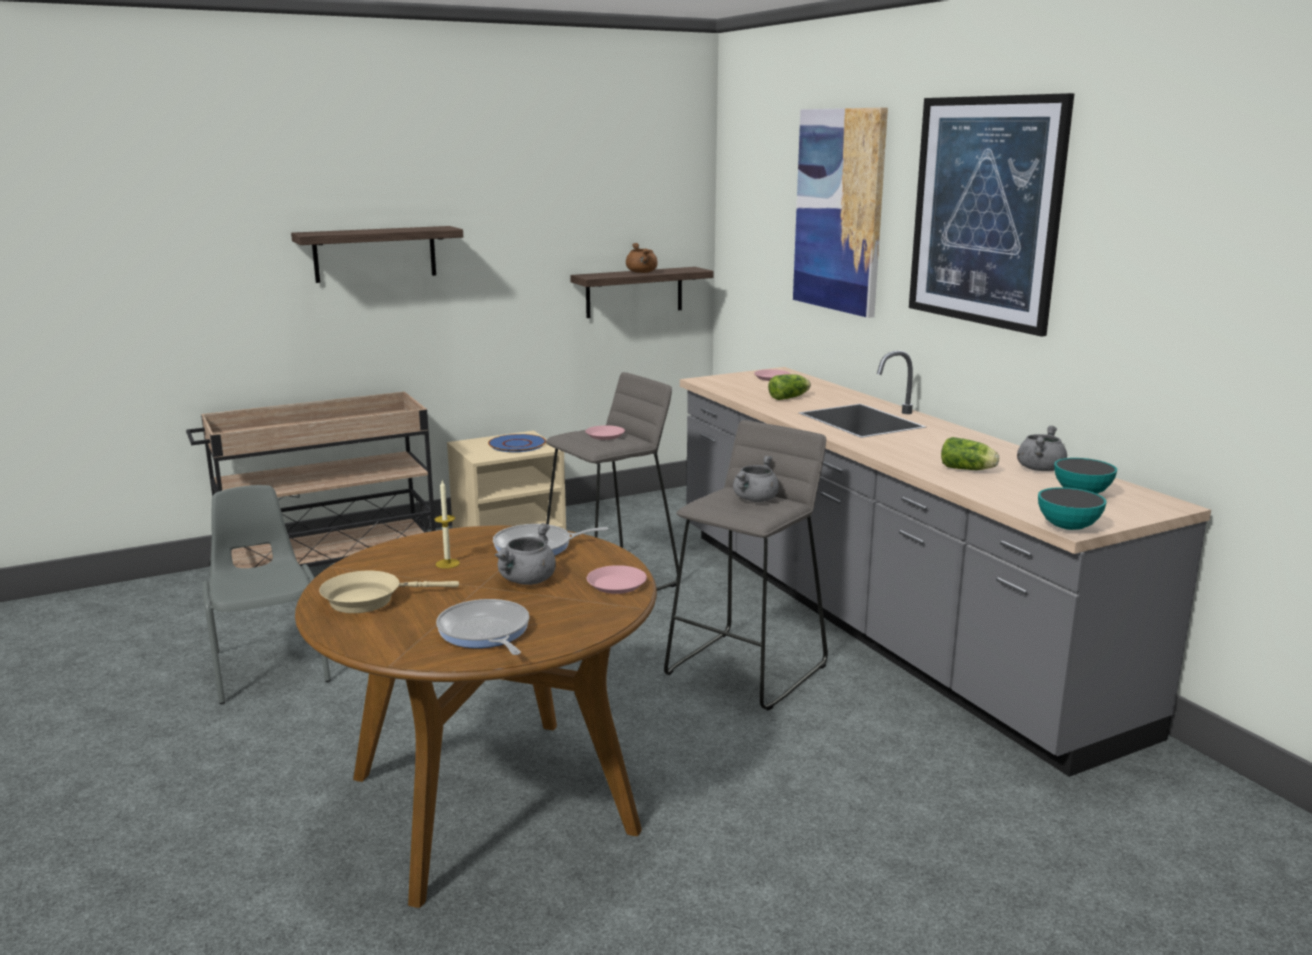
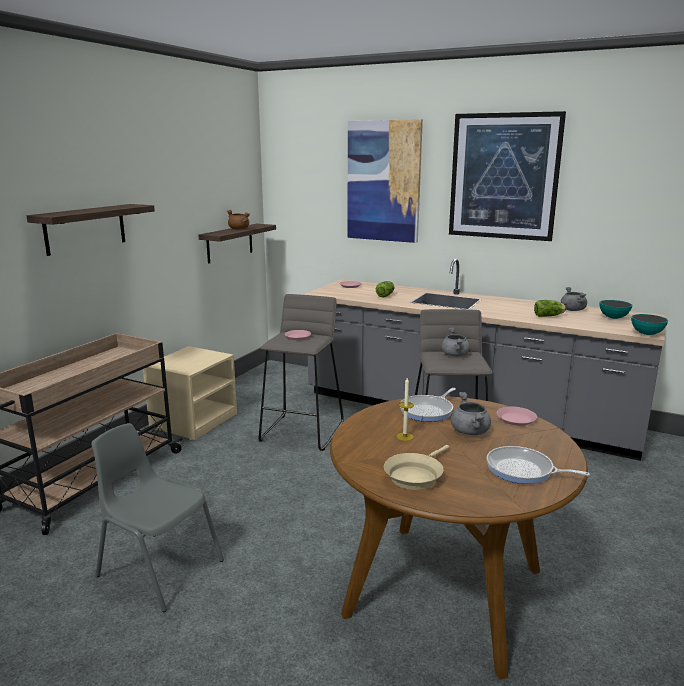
camera: 35 degrees left, 0 degrees up
blue plate [488,434,546,452] -> none

